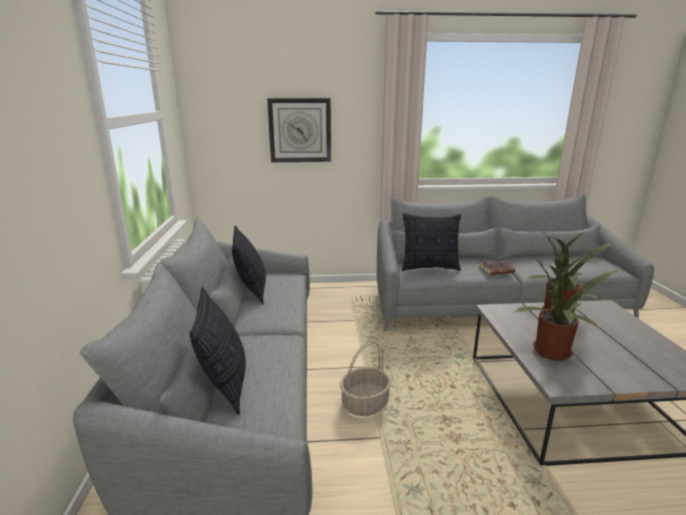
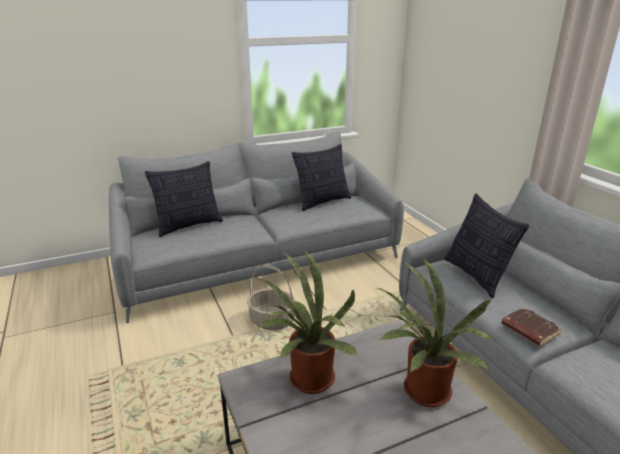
camera: 70 degrees right, 5 degrees up
wall clock [267,98,331,162] -> none

